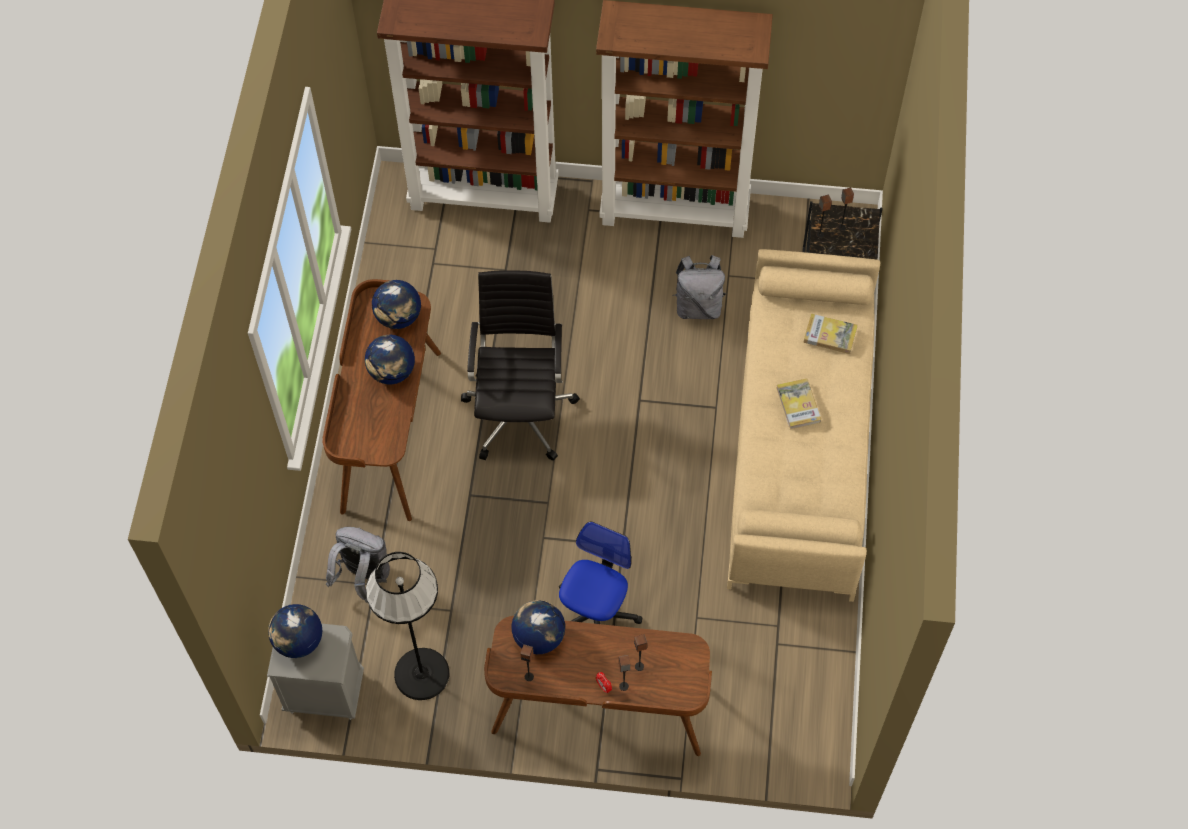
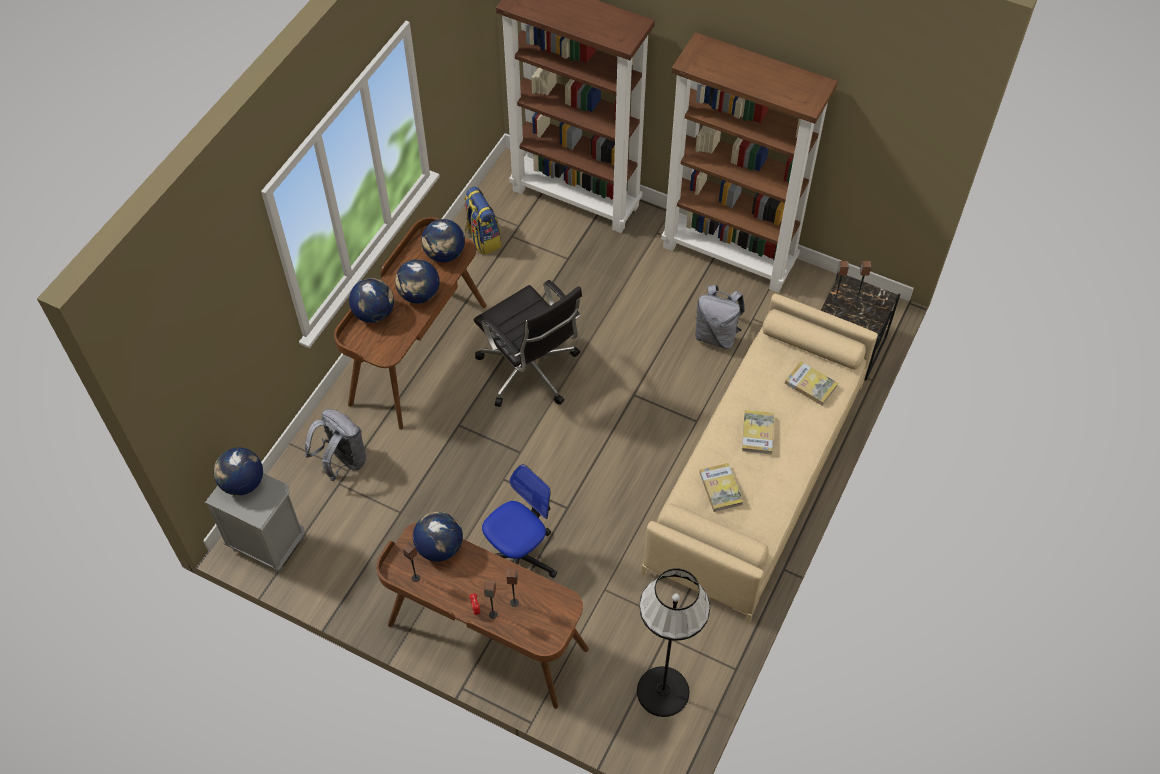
camera: 20 degrees right, 5 degrees down
black floor lamp [366,552,449,700] -> black floor lamp moved to [637,568,710,717]
black office chair [461,270,580,461] -> black office chair turned 120 degrees clockwise [474,280,582,407]
none -> globe [349,278,394,323]
none -> backpack [464,187,501,255]
none -> book [699,463,743,512]

